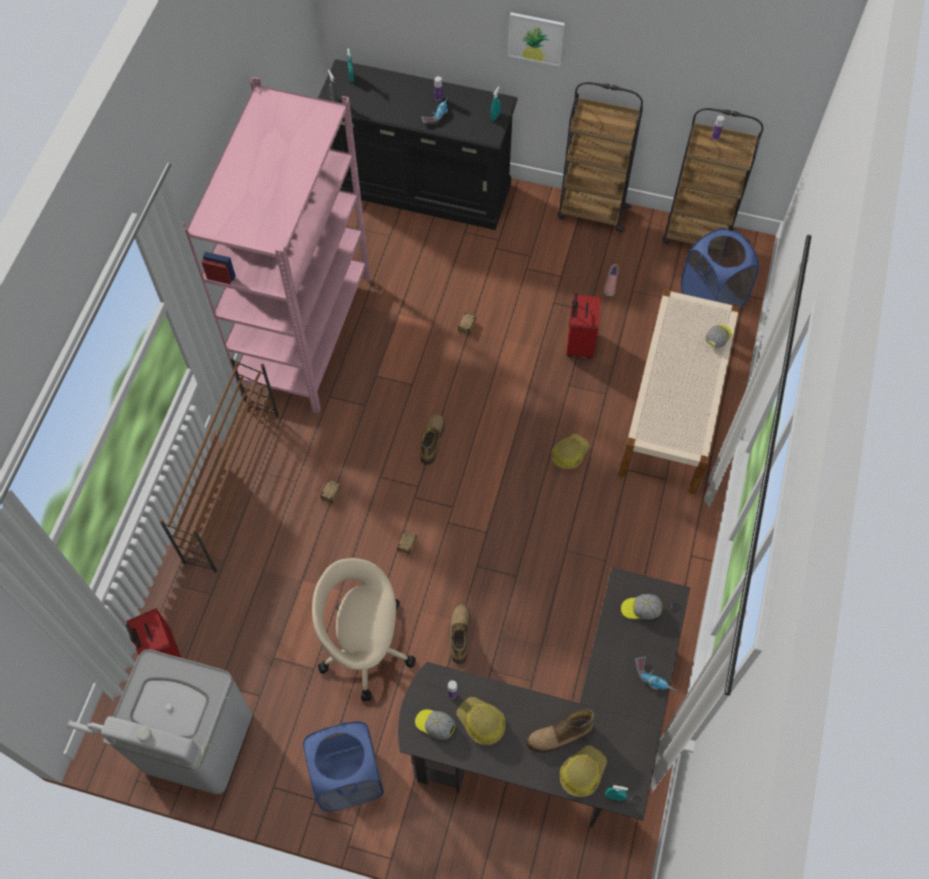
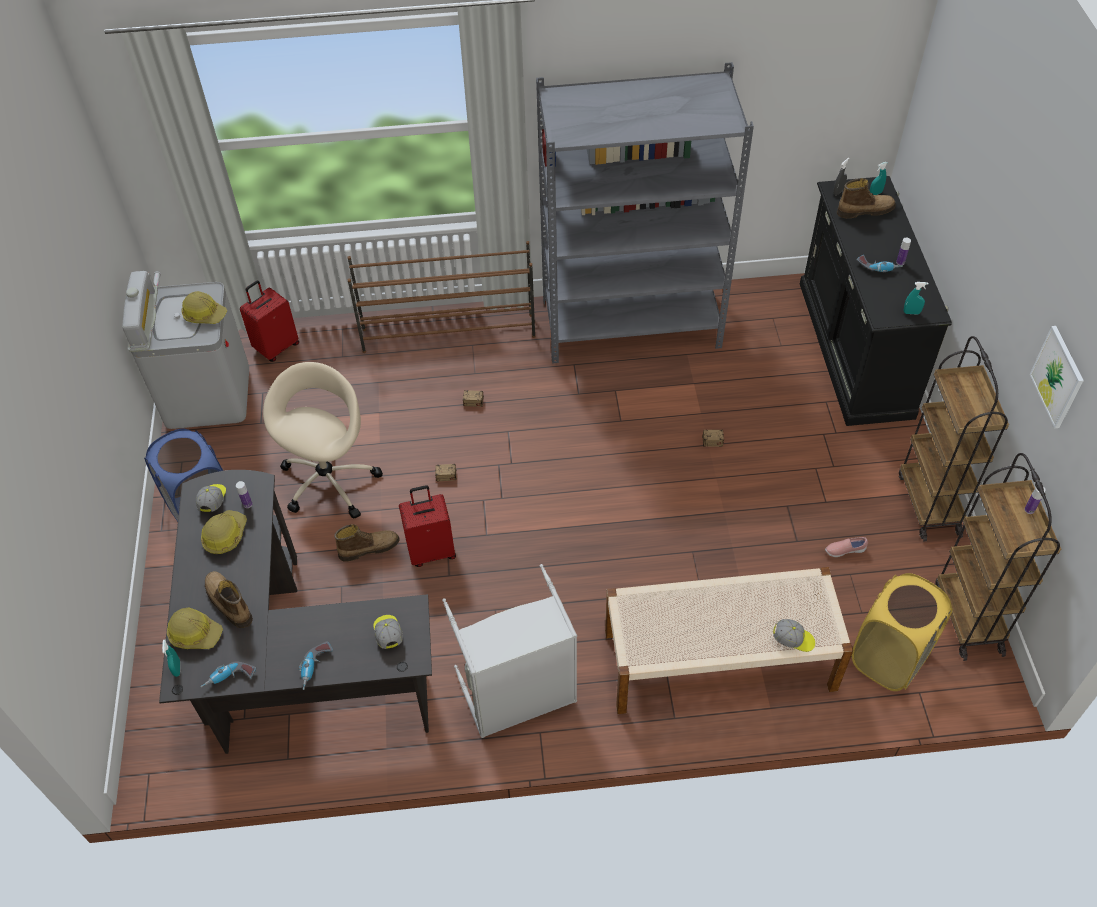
camera: 70 degrees right, 10 degrees down
pink bookcase [182,77,370,413] -> grey bookcase [536,62,754,364]
beige office chair [312,558,416,701] -> beige office chair turned 45 degrees clockwise [263,362,383,519]
boot [420,414,445,465] -> boot moved to [837,178,896,218]
picture [508,12,565,67] -> picture moved to [1030,326,1084,428]
hard hat [551,434,589,469] -> hard hat moved to [181,291,227,324]
red suitcase [567,293,601,359] -> red suitcase moved to [399,485,456,567]
blue laundry basket [681,228,759,320] -> yellow laundry basket [852,573,953,691]
none -> power drill [200,662,256,688]
none -> grey laundry basket [442,564,577,738]

